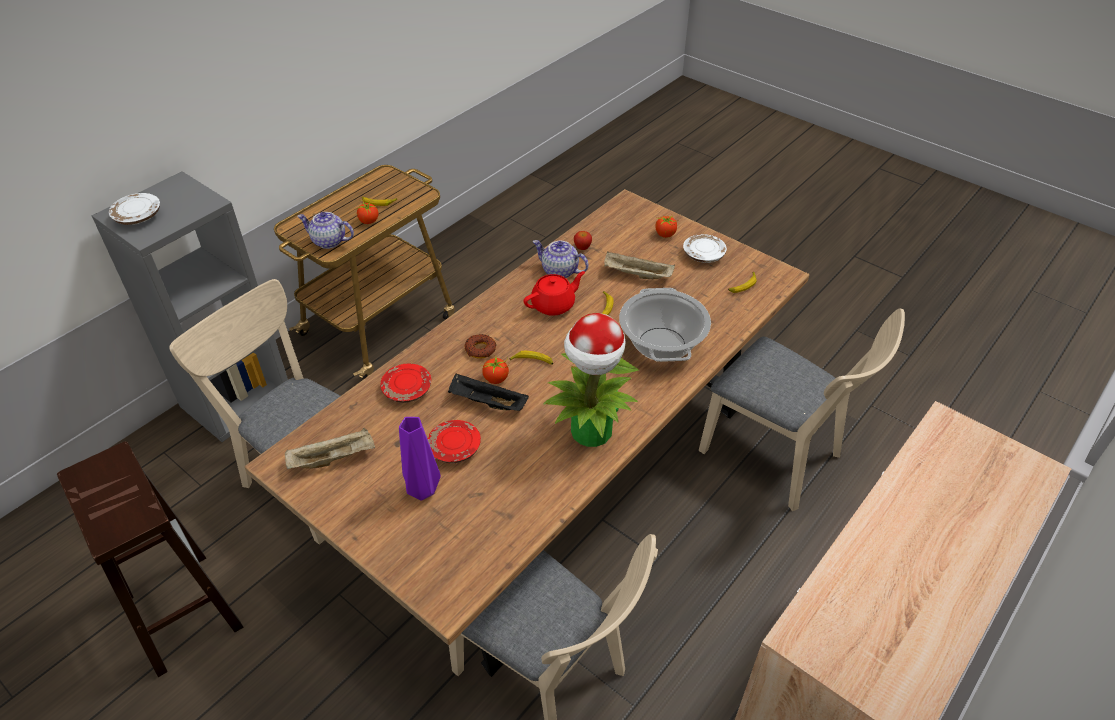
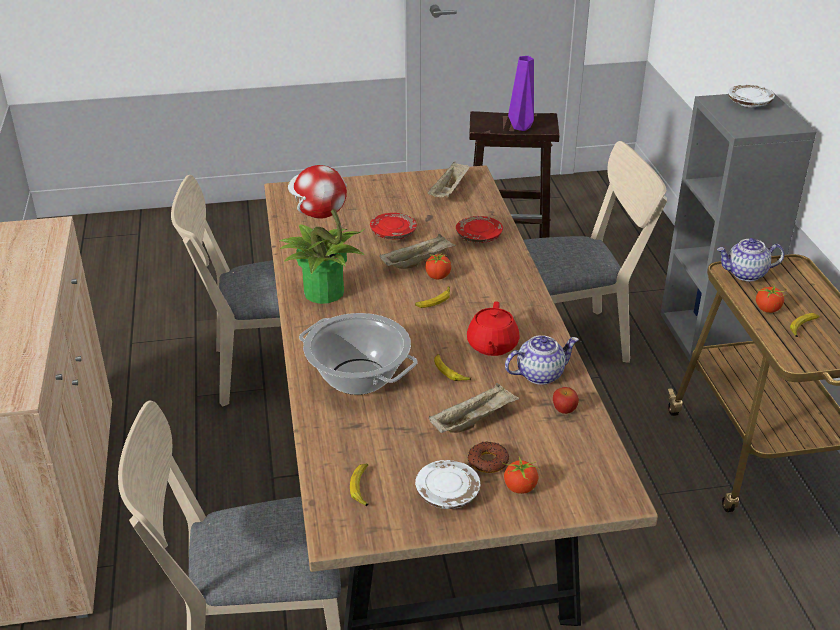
camera: 130 degrees right, 10 degrees down
teapot [297,212,354,249] -> teapot turned 150 degrees counterclockwise [717,238,785,281]
purple vase [399,417,441,500] -> purple vase moved to [508,56,534,131]
black tray [448,374,529,411] -> beige tray [379,234,456,269]
donut [464,334,496,359] -> donut moved to [468,442,509,473]

